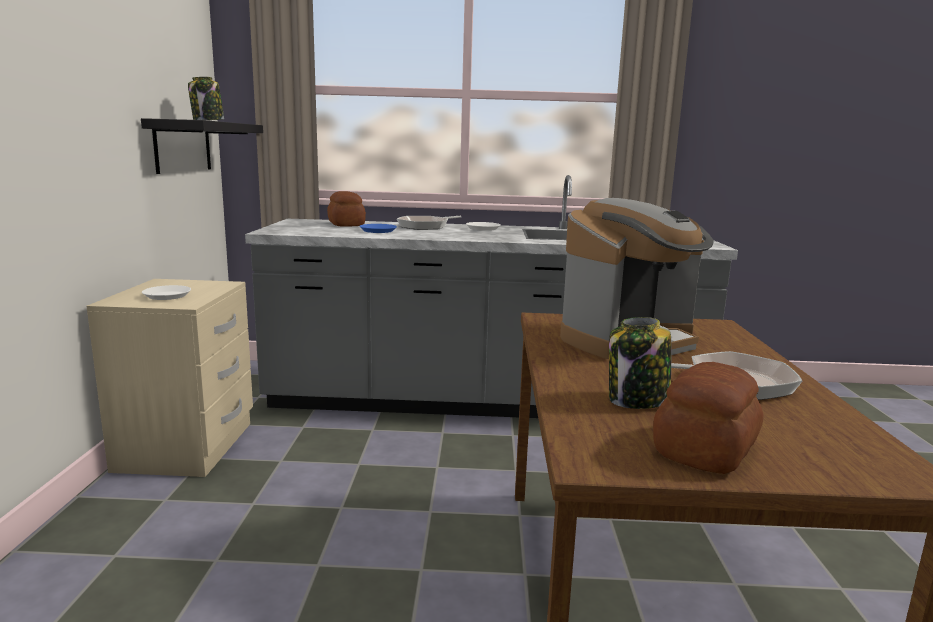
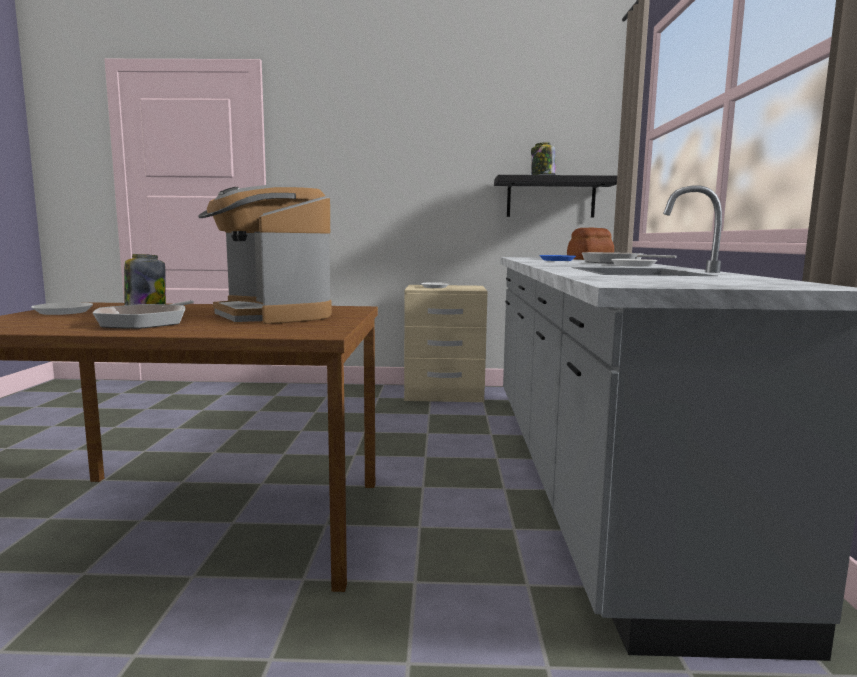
camera: 90 degrees right, 5 degrees down
bread [653,362,764,474] -> white plate [31,302,93,315]

